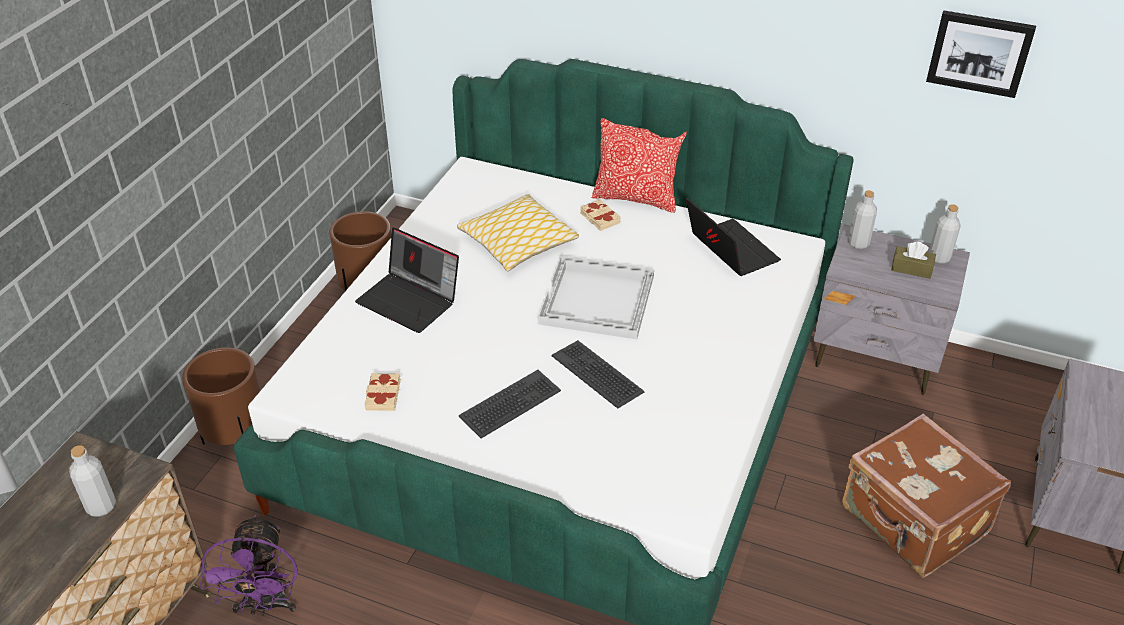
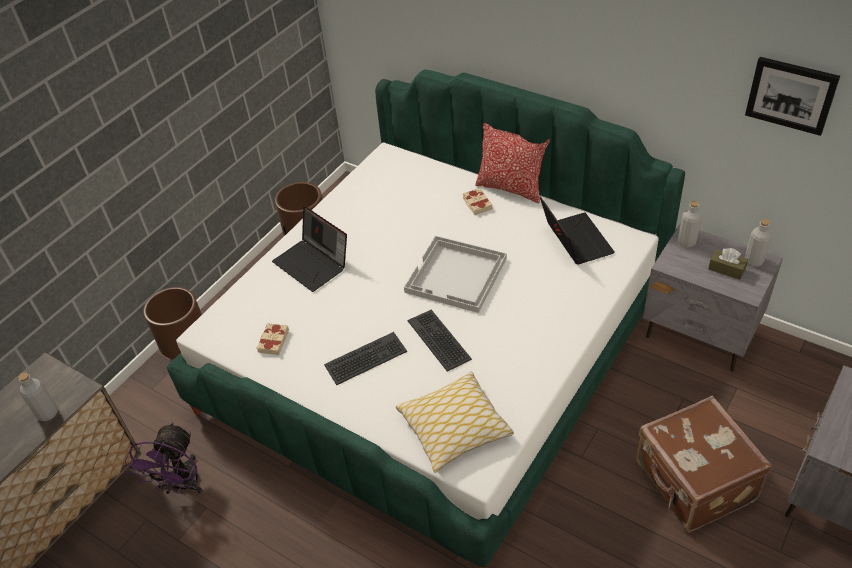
camera: 15 degrees right, 5 degrees up
pillow [457,194,579,271] -> pillow moved to [396,371,514,473]

